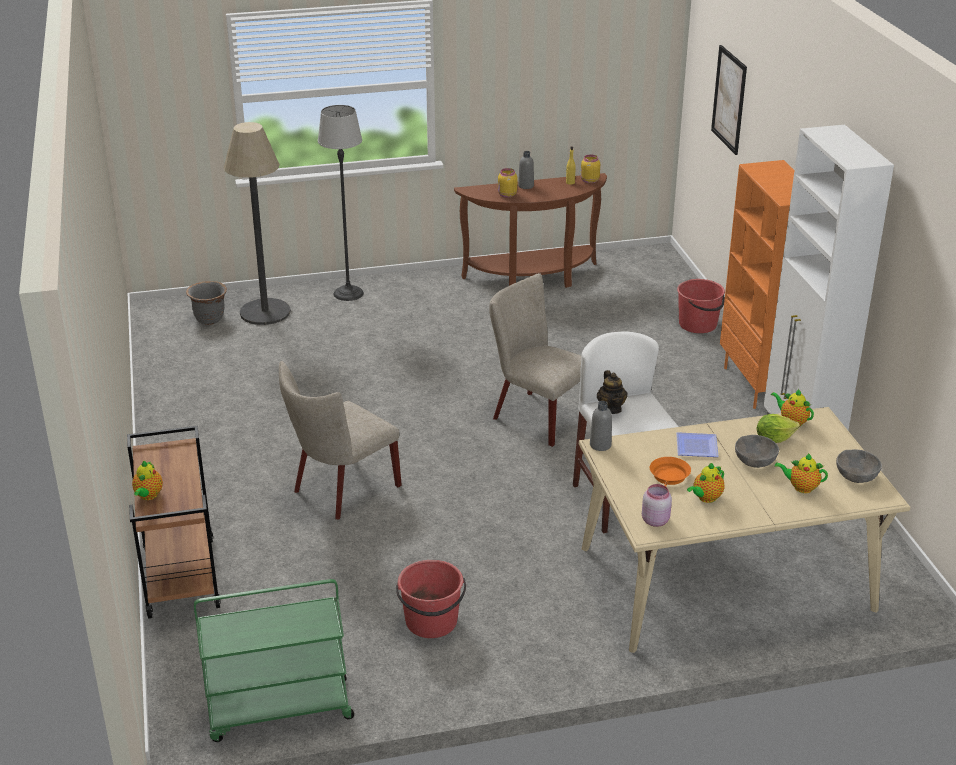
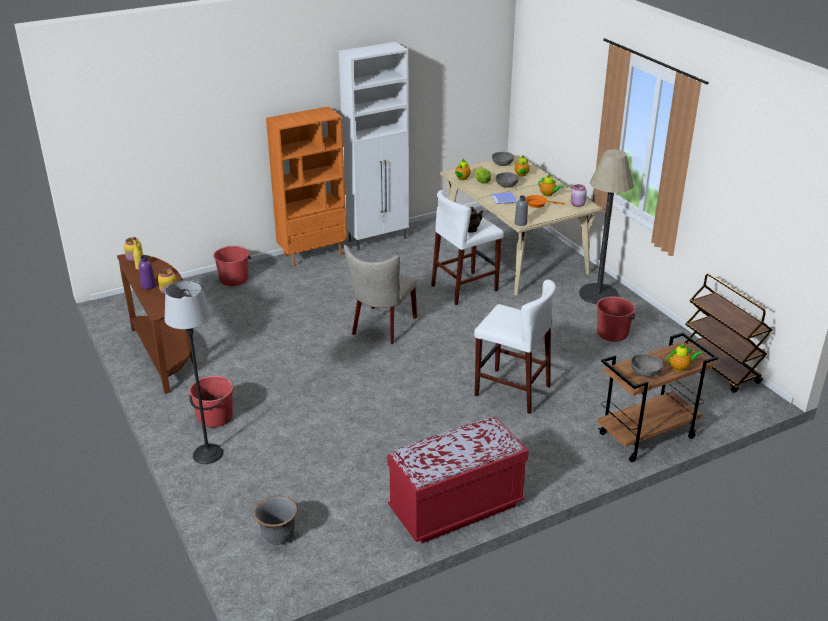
camera: 105 degrees left, 0 degrees up
green cart [194,579,354,742] -> brown cart [684,274,772,393]
floor lamp [224,122,291,325] -> floor lamp moved to [579,149,634,304]
beige chair [279,361,402,520] -> white stool [474,280,556,414]
grey bottle [518,151,534,189] -> purple bottle [139,256,156,289]
picture [711,45,747,155] -> none
none -> red bucket [189,376,233,428]
none -> red bench [387,416,529,544]
none -> grey bowl [631,354,663,377]

